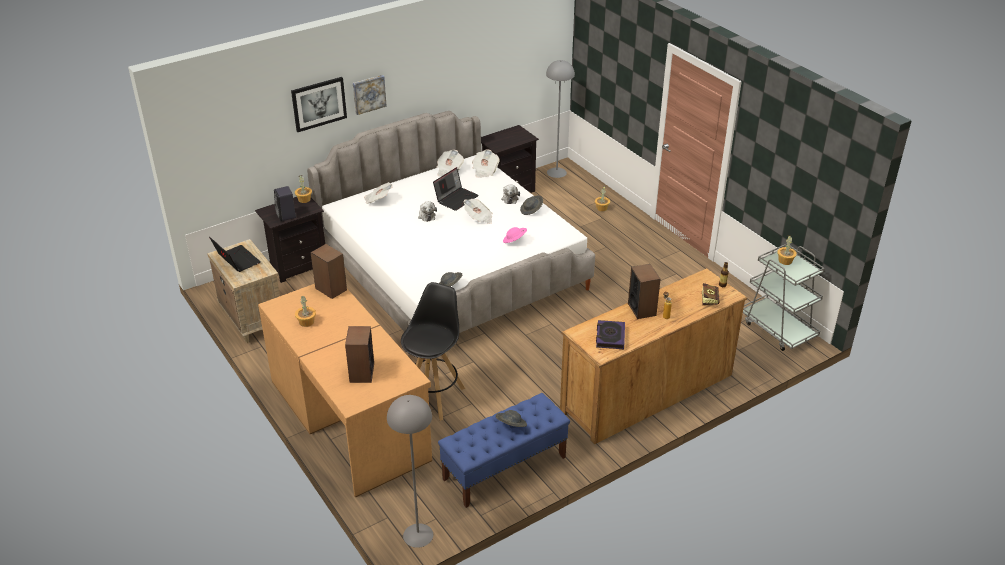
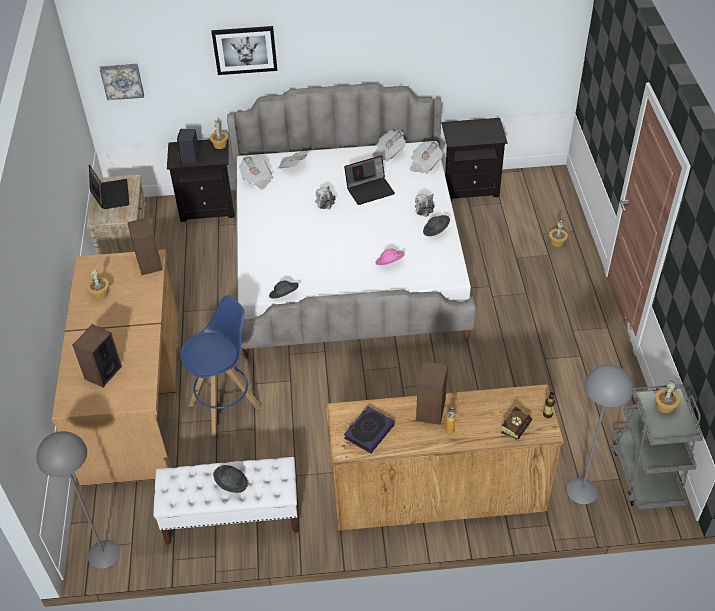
camera: 30 degrees right, 10 degrees up
picture [353,75,387,115] -> picture moved to [99,64,144,100]
black stool [401,282,465,421] -> blue stool [180,295,261,436]
blue bench [438,393,570,508] -> white bench [153,457,299,545]
newspaper [464,199,493,224] -> newspaper moved to [239,156,274,189]
grey floor lamp [546,60,575,178] -> grey floor lamp moved to [567,364,633,504]

